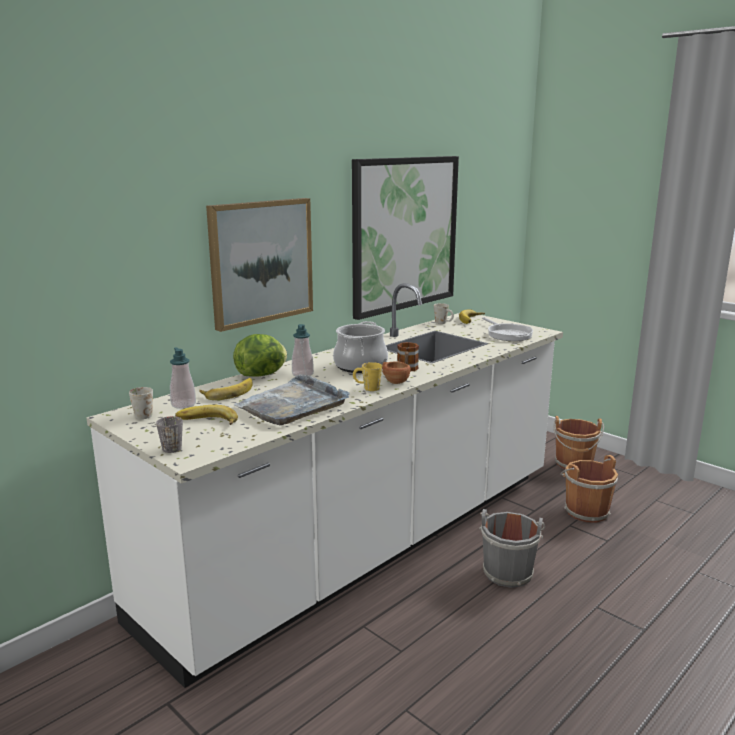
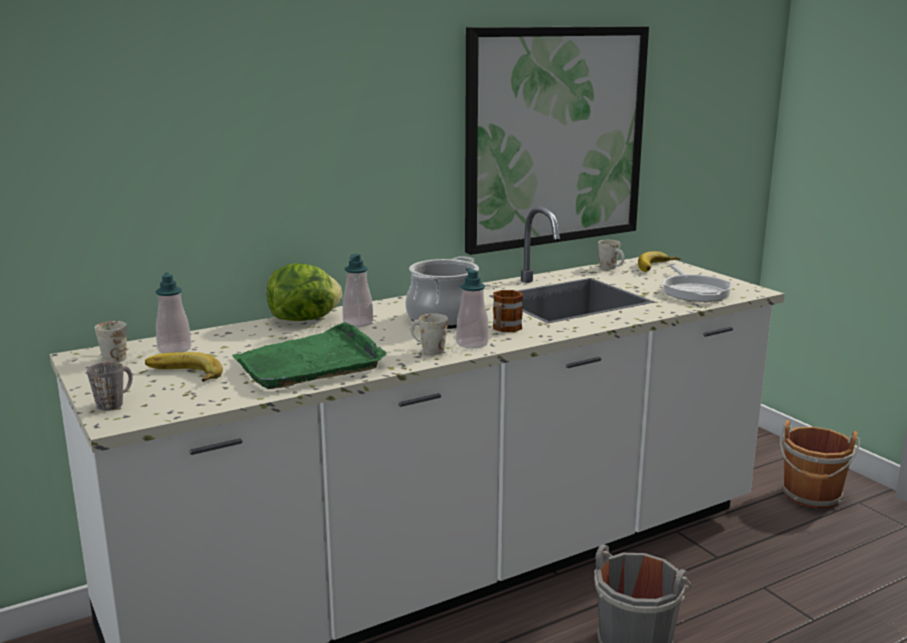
camera: 15 degrees right, 0 degrees up
banana [199,378,253,400] -> none
picture [206,198,313,332] -> none
grey tray [233,374,349,425] -> green tray [232,322,387,389]
yellow mug [353,362,382,391] -> white mug [410,314,448,355]
brown cup [382,361,411,384] -> soap dispenser [456,268,489,349]
brown bucket [560,455,618,523] -> none

